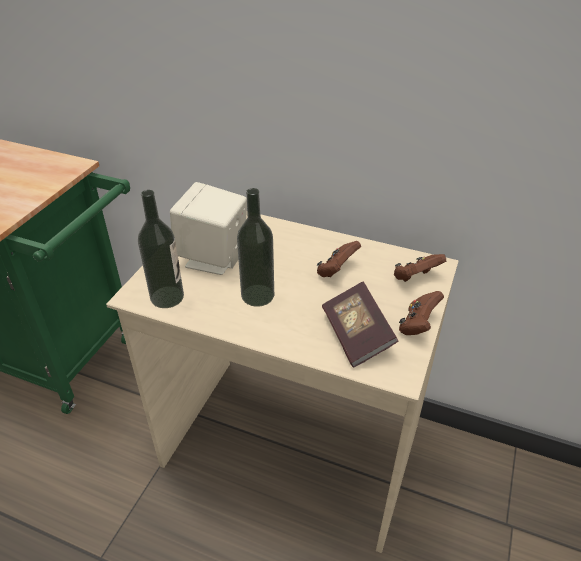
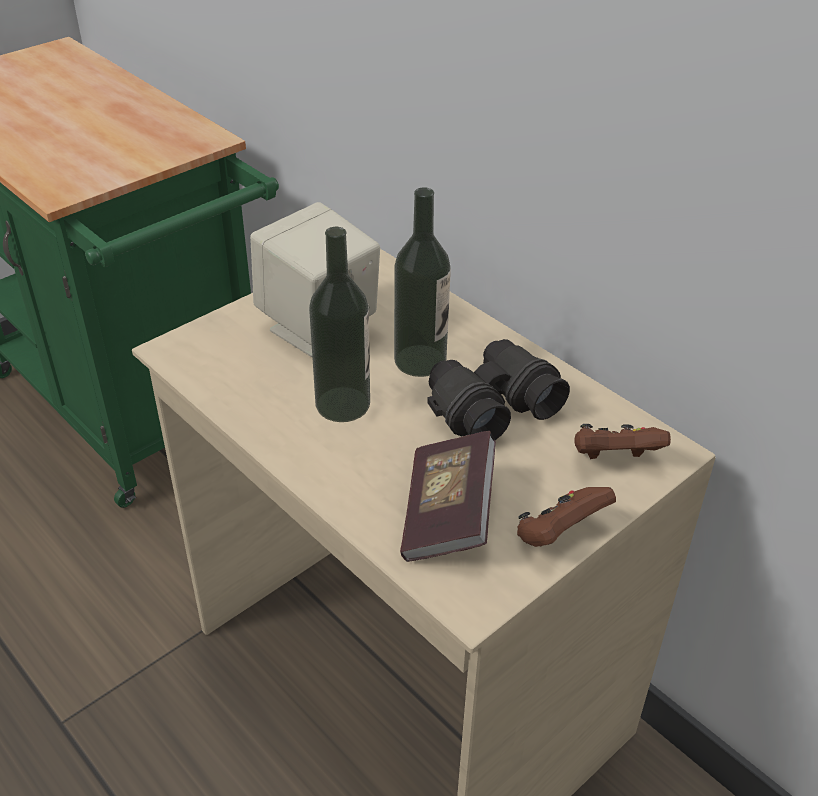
camera: 25 degrees right, 0 degrees up
bottle [138,190,184,308] -> bottle moved to [394,187,451,377]
brown game controller [317,241,361,277] -> black binoculars [427,339,570,440]

